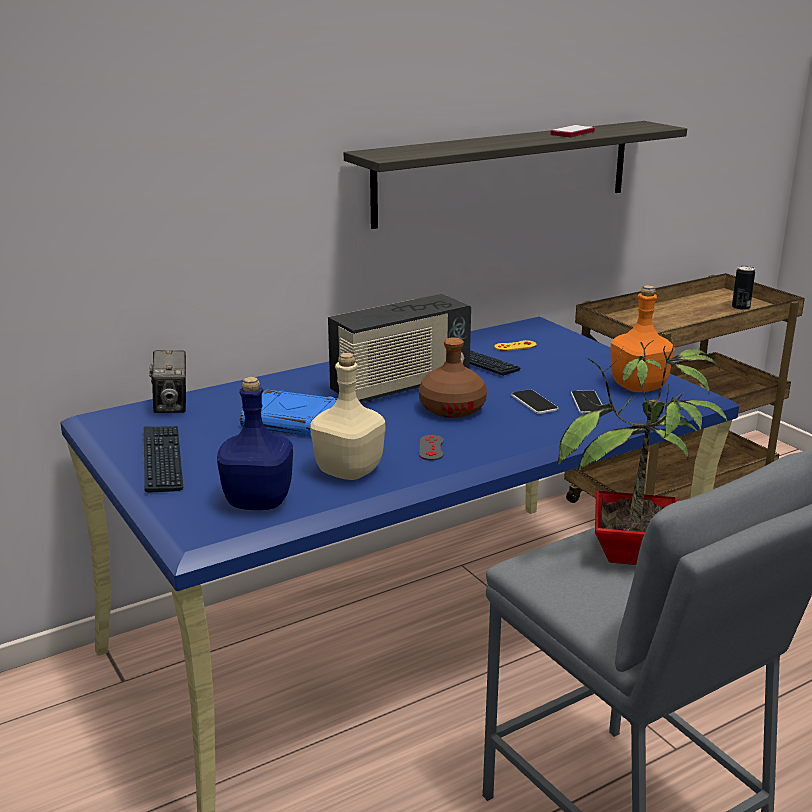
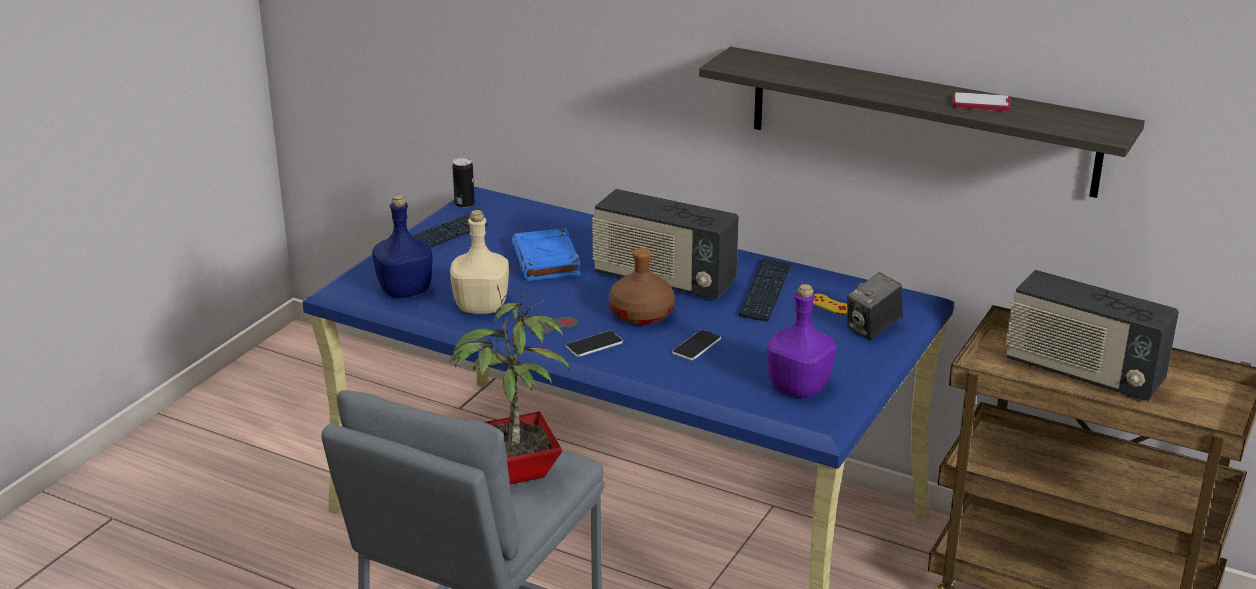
camera: 60 degrees right, 5 degrees up
camera [149,350,186,413] -> camera moved to [847,272,902,340]
phone [571,390,602,414] -> phone moved to [565,331,623,357]
orange bottle [610,285,675,392] -> purple bottle [767,284,836,398]
can [732,266,755,310] -> can moved to [452,158,475,208]
none -> radio [1006,270,1179,401]

